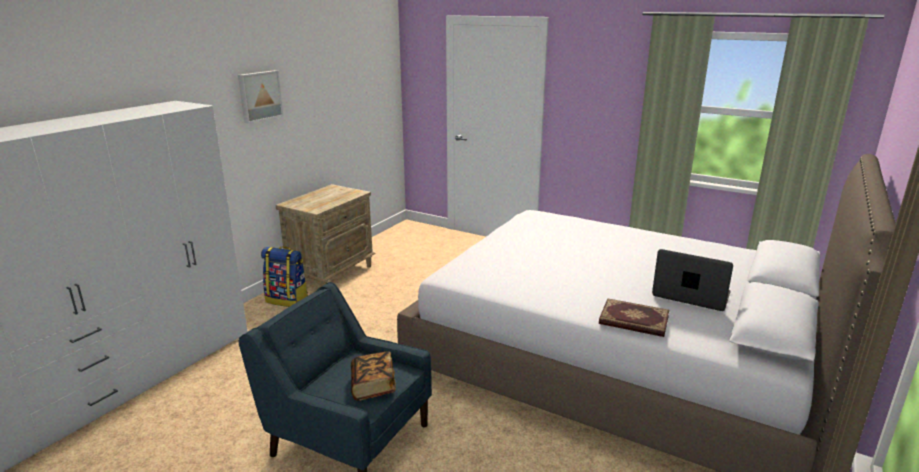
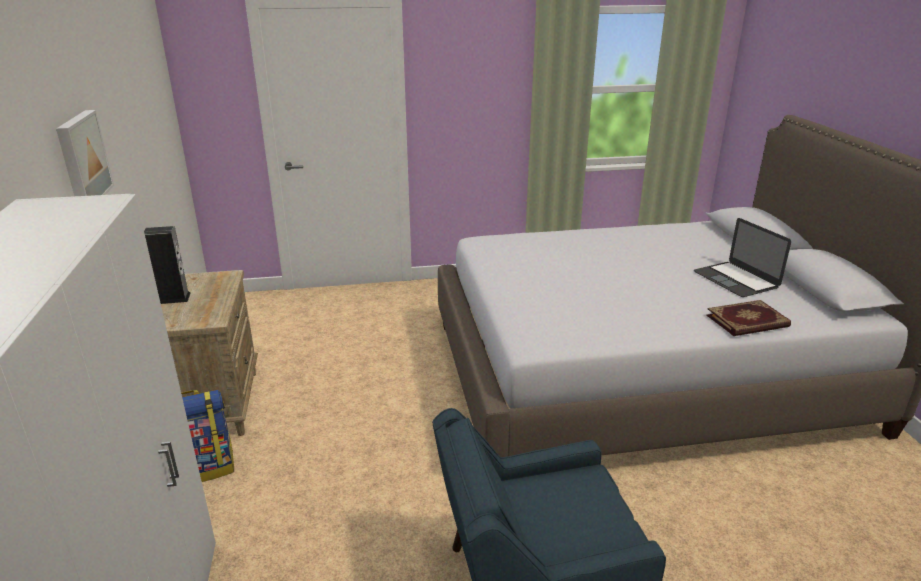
camera: 40 degrees left, 5 degrees up
book [351,351,396,401] -> none
laptop [652,249,733,311] -> laptop turned 105 degrees counterclockwise [694,218,791,297]
none -> speaker [144,226,191,304]

